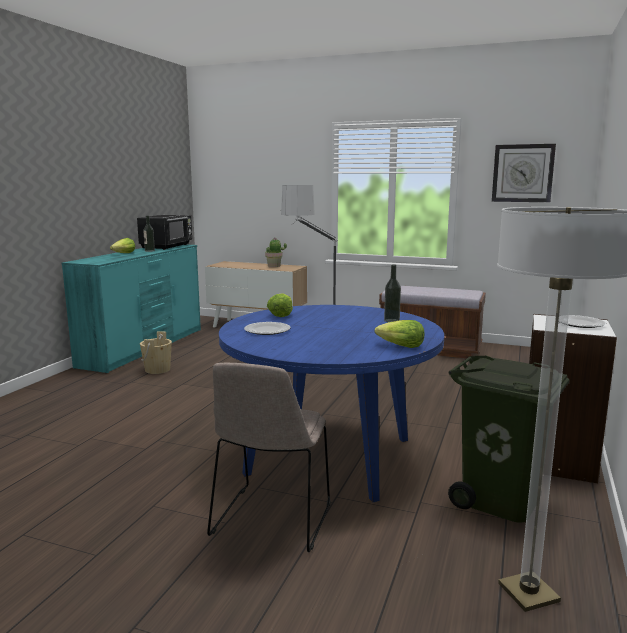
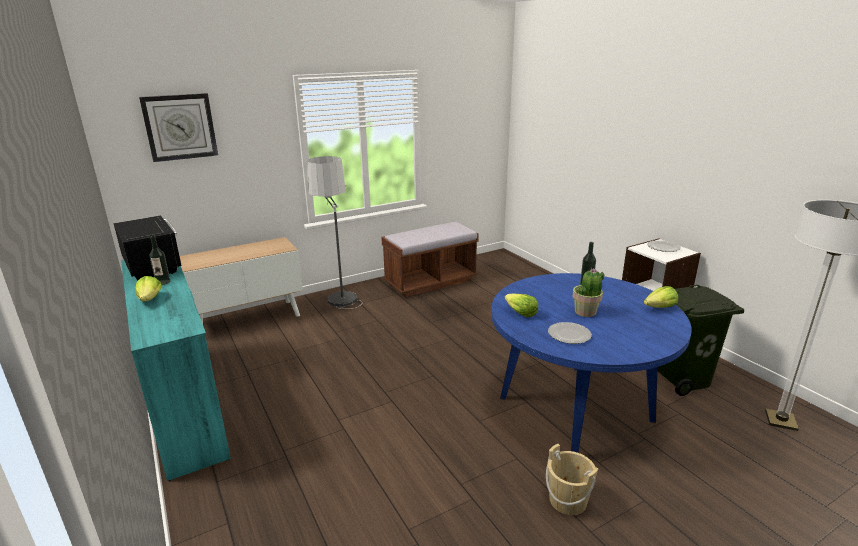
camera: 50 degrees left, 10 degrees up
beige bucket [140,331,172,374] -> beige bucket moved to [546,444,598,515]
beige chair [207,363,330,552] -> none
potted plant [265,237,287,267] -> potted plant moved to [573,268,605,317]
wall clock [492,144,556,202] -> wall clock moved to [139,93,218,162]

